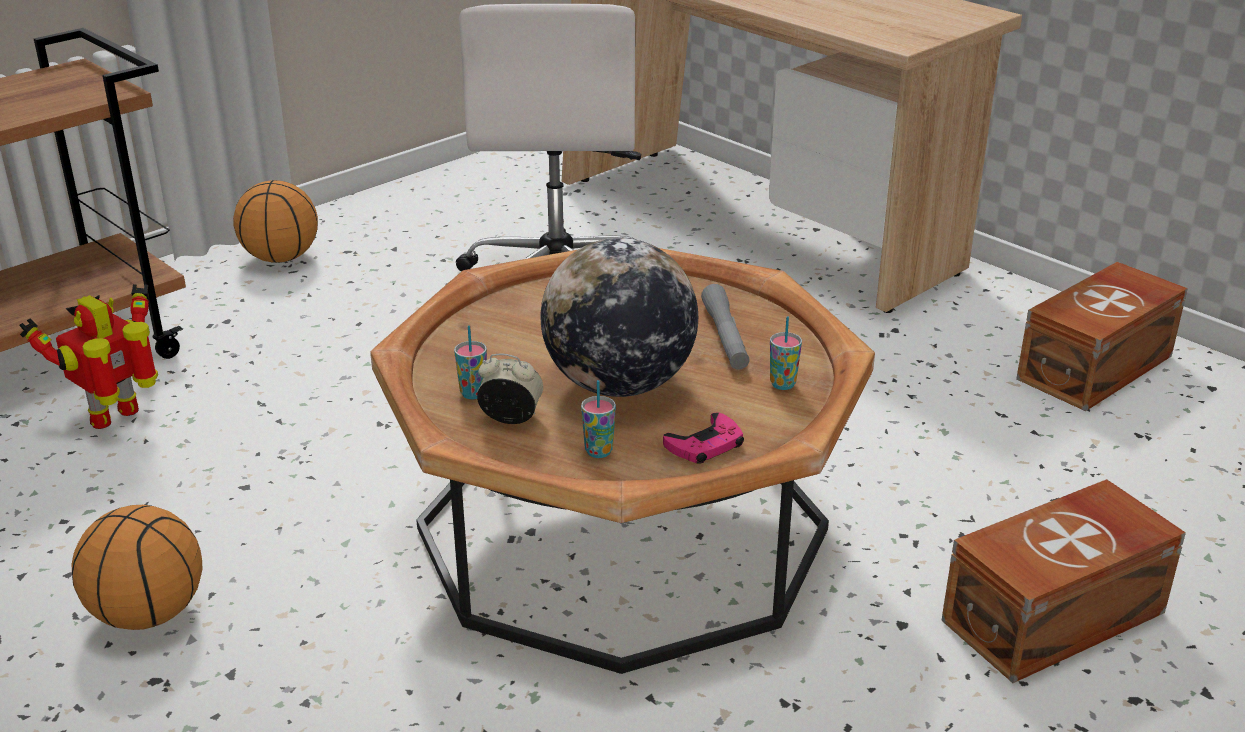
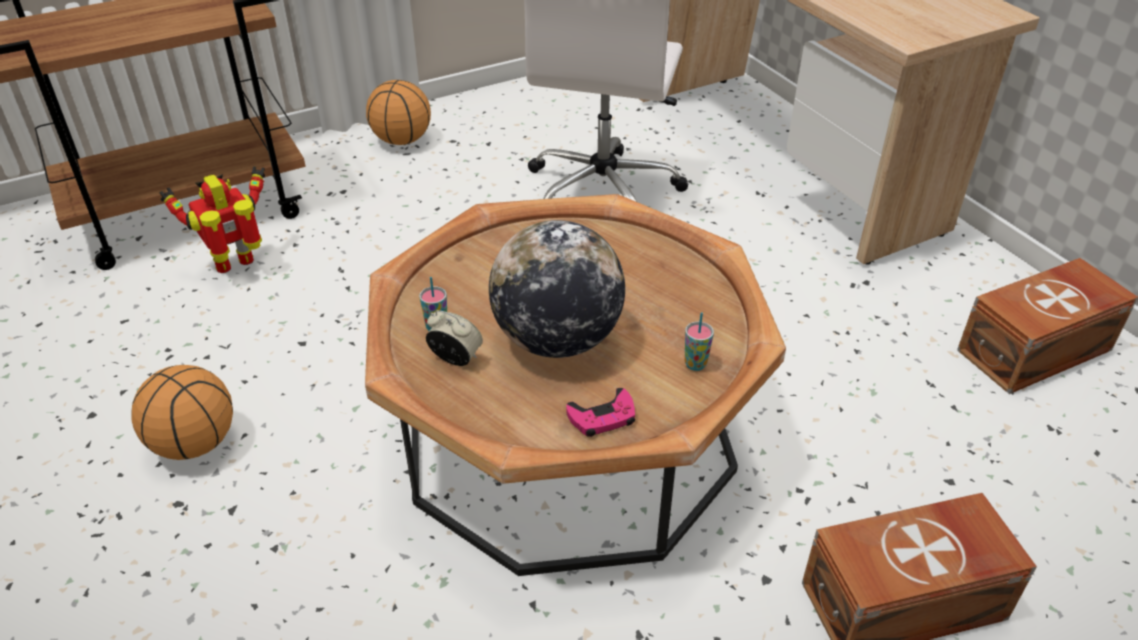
camera: 15 degrees right, 10 degrees up
cup [581,380,616,458] -> none
grey flashlight [701,284,750,370] -> none

